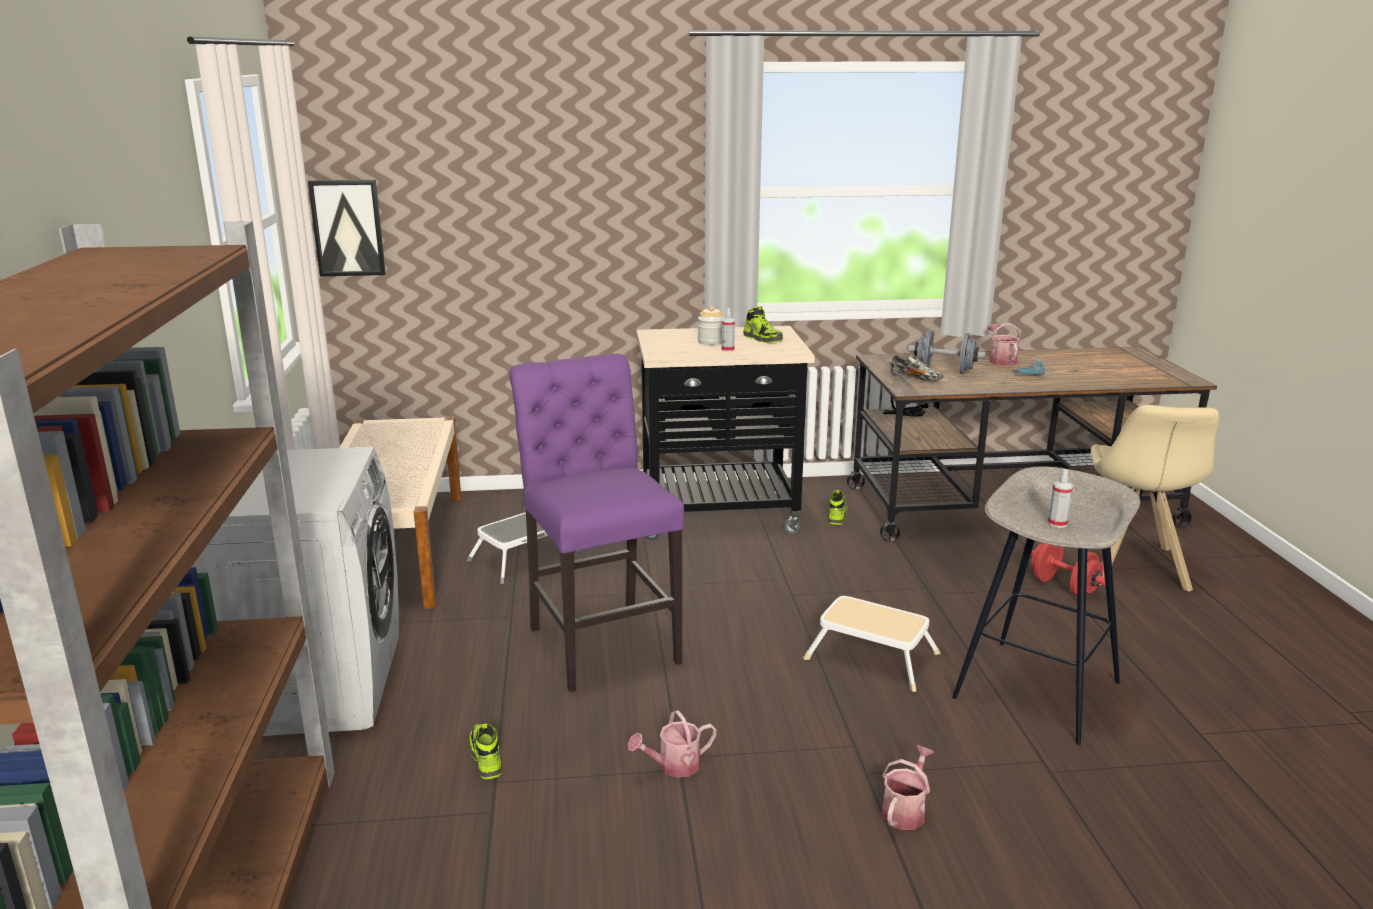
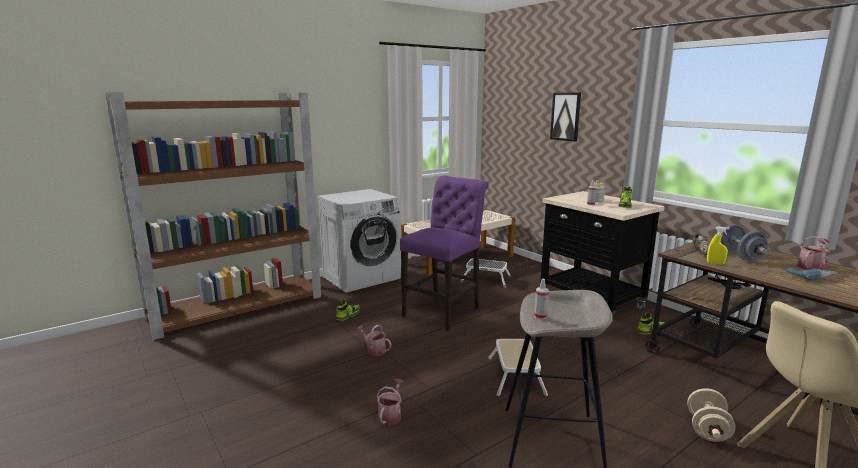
camera: 60 degrees right, 5 degrees down
picture [308,180,386,276] -> picture moved to [550,92,581,142]
watering can [881,745,934,830] -> watering can turned 75 degrees counterclockwise [376,379,404,426]
red dumbbell [1030,543,1105,595] -> beige dumbbell [687,388,736,442]
none -> yellow spray bottle [707,226,729,265]

